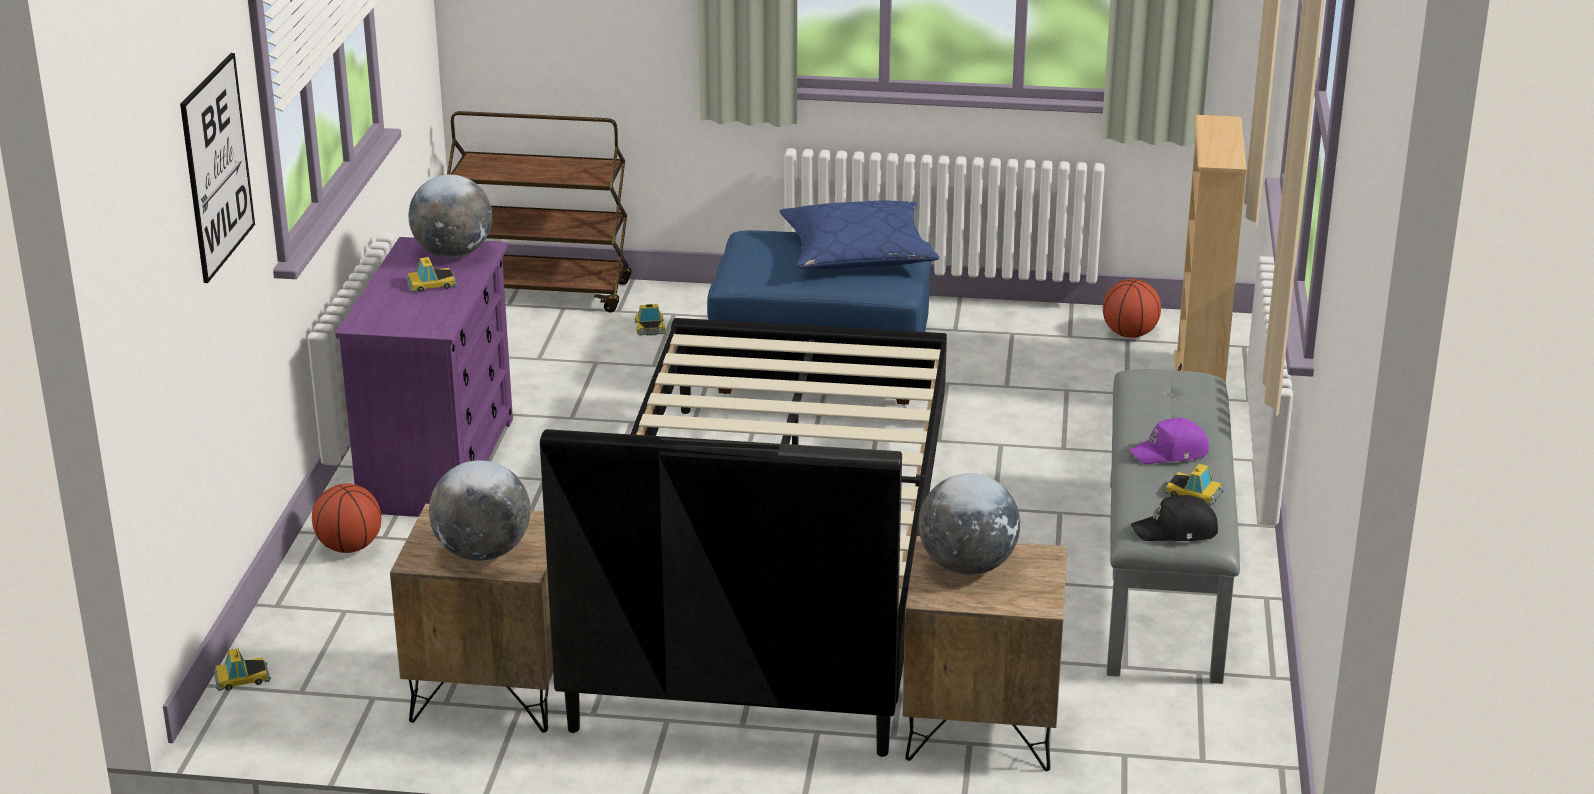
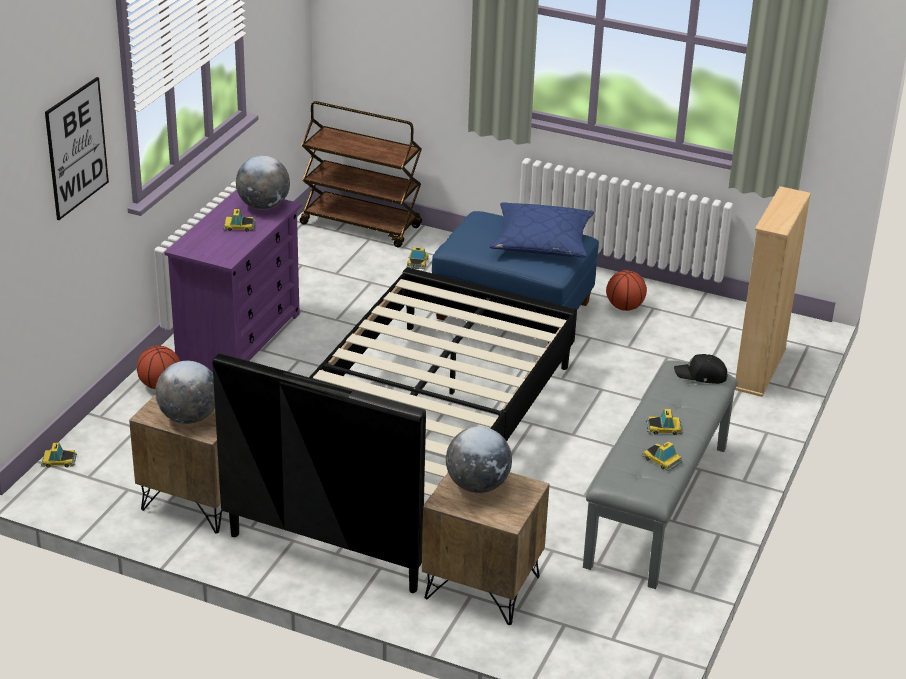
camera: 15 degrees right, 5 degrees up
basketball [1103,279,1161,338] -> basketball moved to [606,270,647,311]
purple cap [1129,418,1209,464] -> toy car [646,409,683,435]
black cap [1131,495,1218,541] -> black cap moved to [674,354,728,384]

